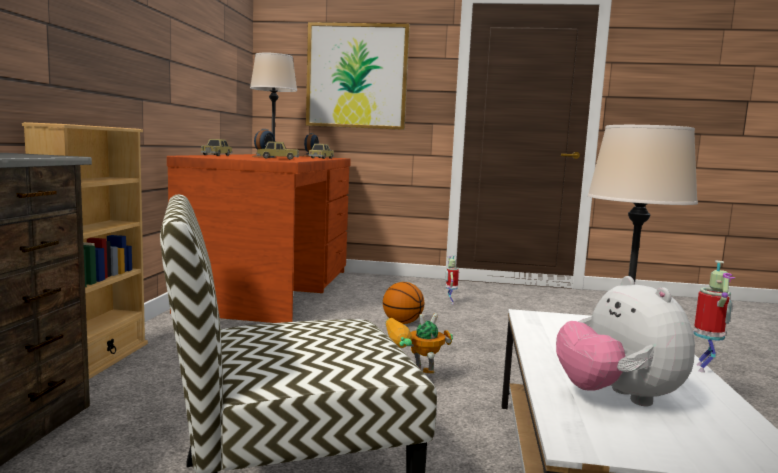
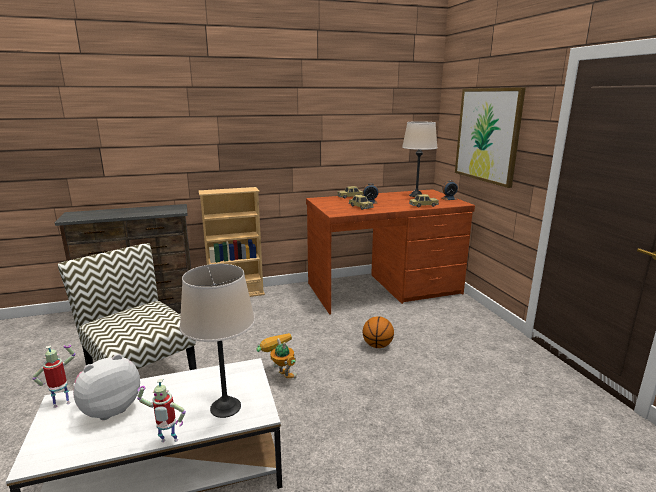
camera: 65 degrees right, 10 degrees up
toy robot [445,255,459,304] -> toy robot moved to [32,345,76,408]

